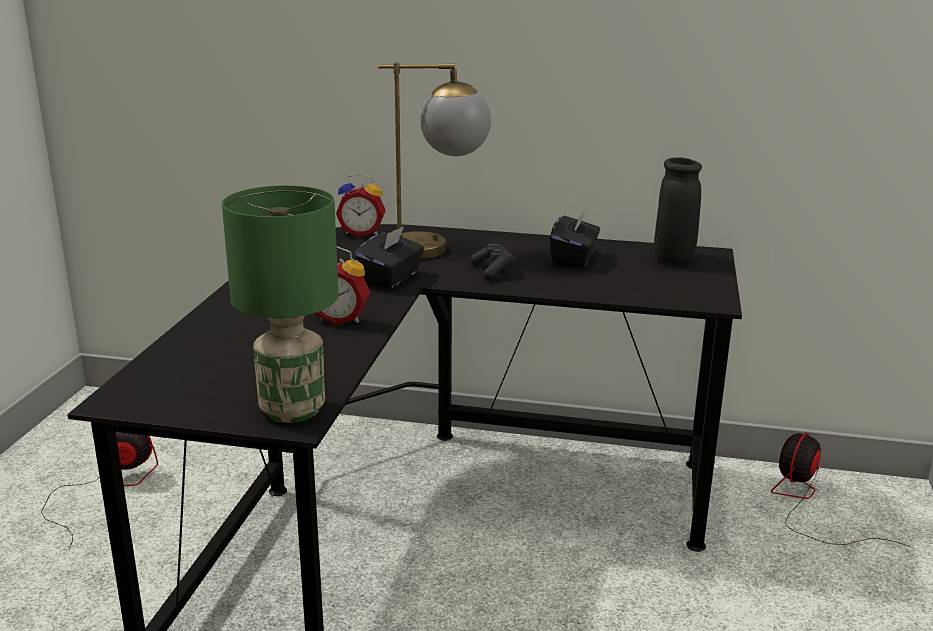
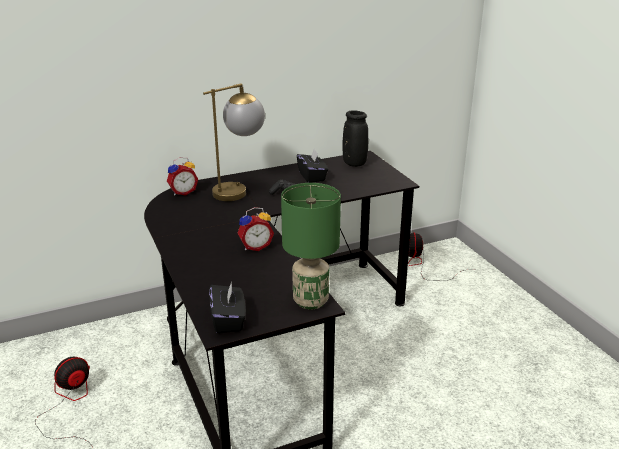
camera: 35 degrees left, 5 degrees up
black tissue box [355,226,424,289] -> black tissue box moved to [209,281,246,333]

